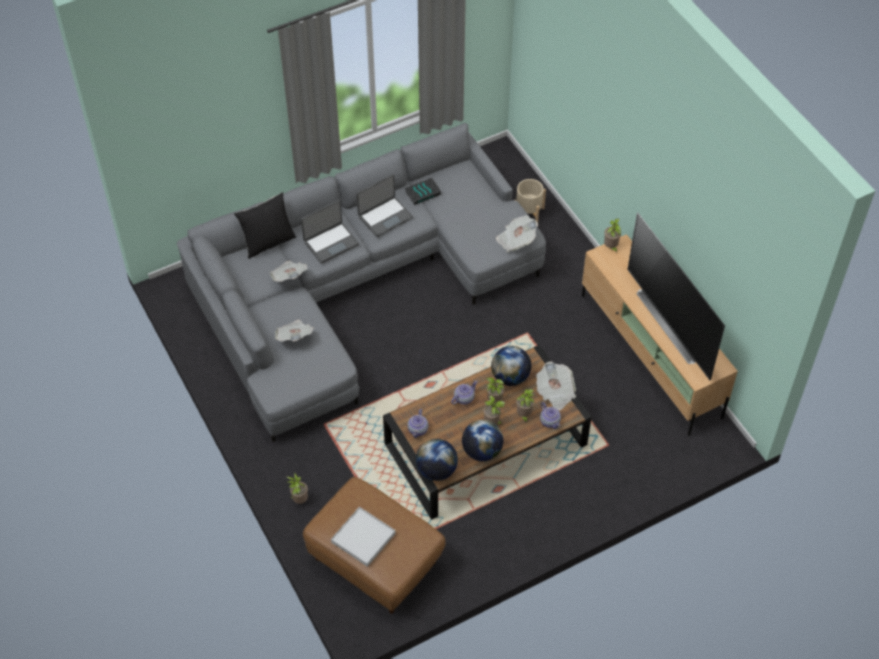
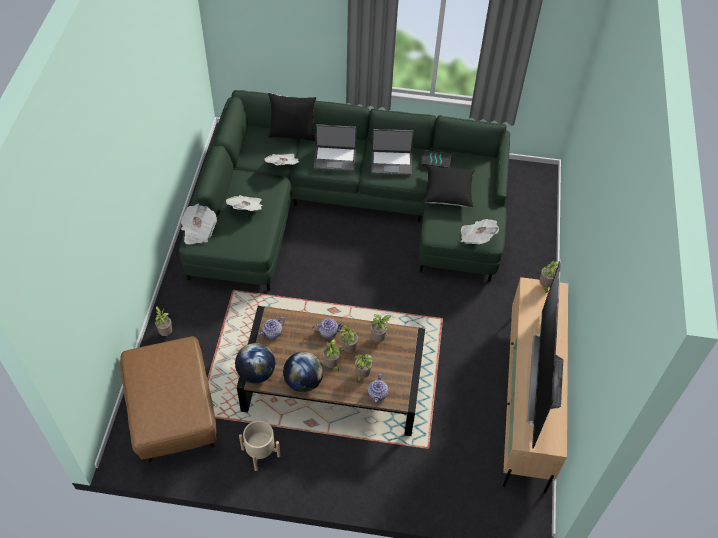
camera: 35 degrees right, 0 degrees up
grey sofa [177,123,546,442] -> green sofa [179,90,510,291]
white tray [331,507,396,567] -> none
globe [491,346,531,386] -> potted plant [370,314,391,342]
beige planter [515,179,546,223] -> beige planter moved to [239,420,280,471]
newspaper [536,361,576,411] -> newspaper moved to [181,204,217,244]
none -> black pillow [423,165,475,207]

